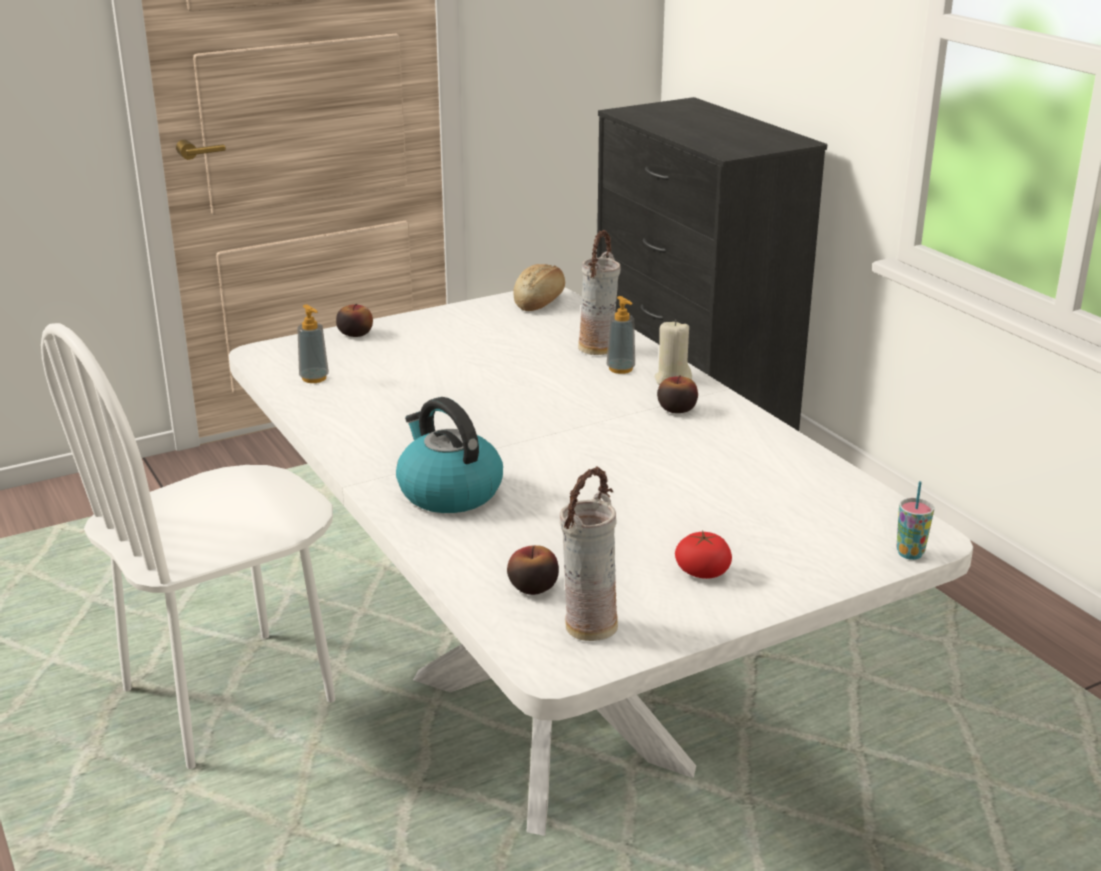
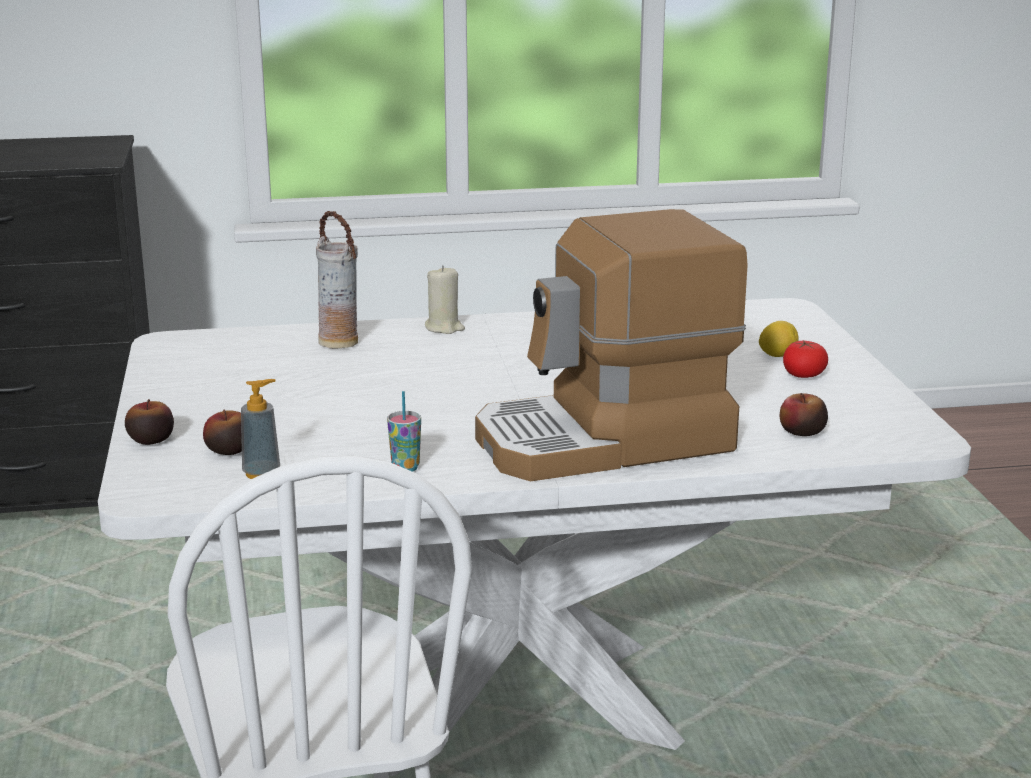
camera: 70 degrees left, 5 degrees down
kettle [396,397,503,513] -> coffee machine [475,209,748,481]
bread [513,264,565,311] -> none
vase [560,467,618,641] -> none
soap dispenser [607,296,635,374] -> none
apple [657,375,698,413] -> apple moved to [203,409,242,455]
cup [896,481,934,560] -> cup moved to [387,391,421,472]
none -> lemon [759,321,799,357]

